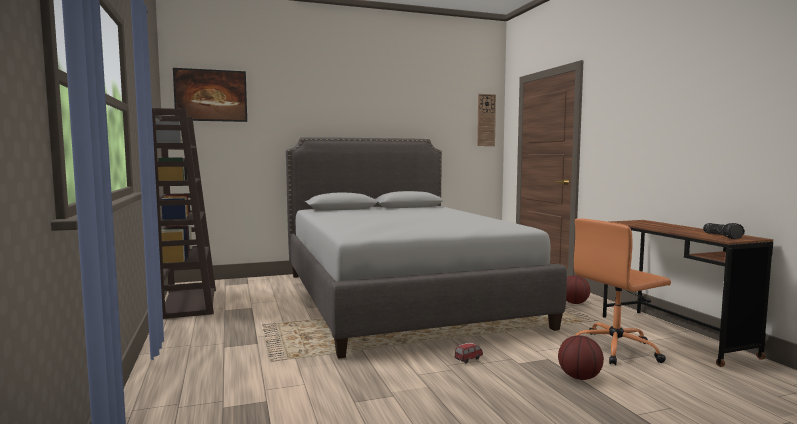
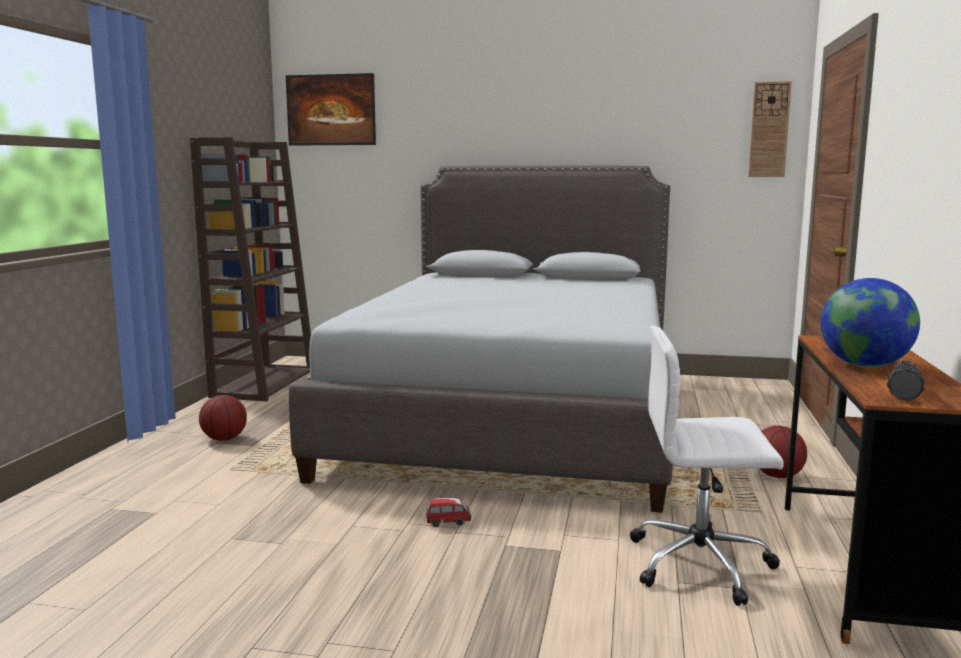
camera: 30 degrees right, 5 degrees up
basketball [558,335,604,380] -> basketball moved to [199,395,247,441]
orange office chair [574,218,671,365] -> white office chair [630,325,784,606]
none -> globe [821,278,920,367]

